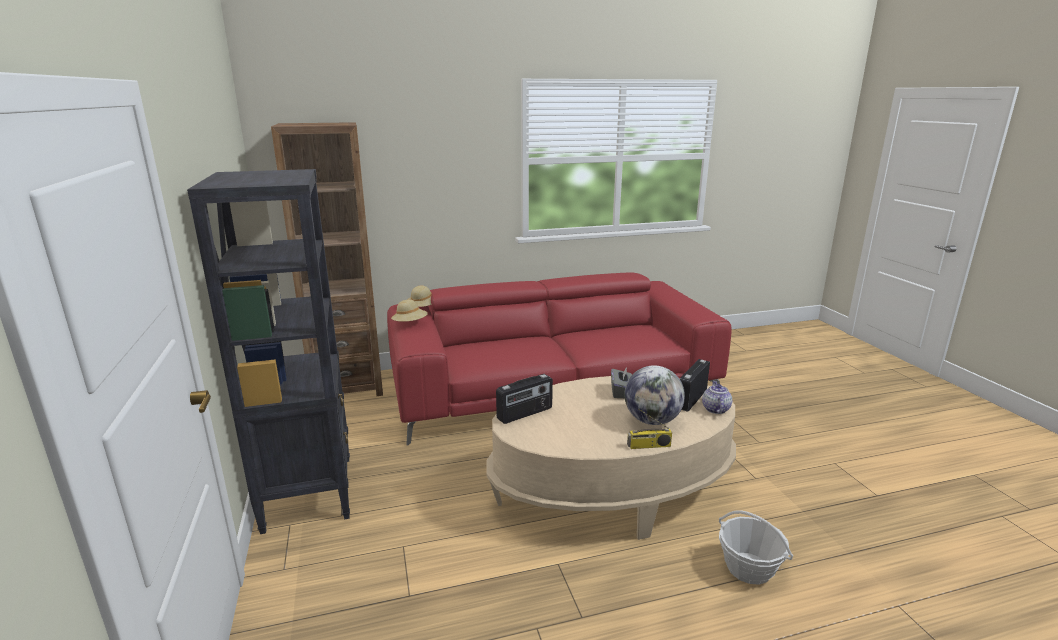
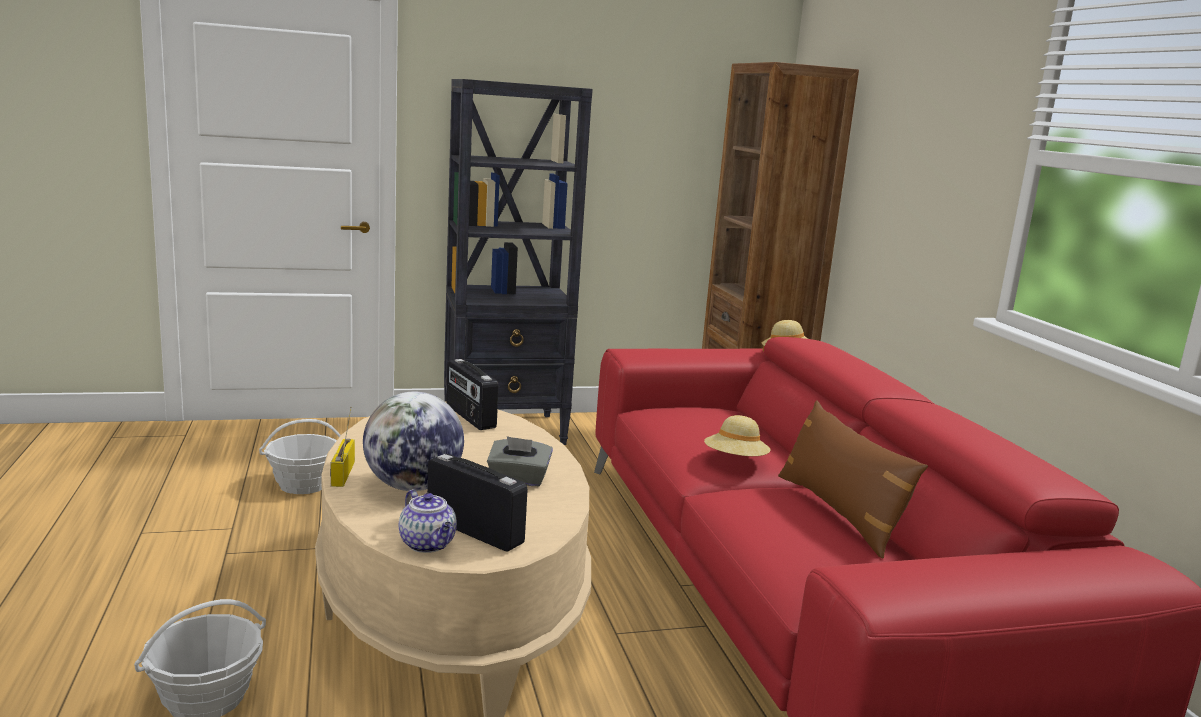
camera: 90 degrees right, 5 degrees down
beige hat [391,300,428,322] -> beige hat moved to [704,415,771,456]
teapot [702,381,732,414] -> teapot turned 45 degrees clockwise [399,490,457,553]
none -> basket [259,419,341,494]
none -> brown pillow [778,400,928,559]

